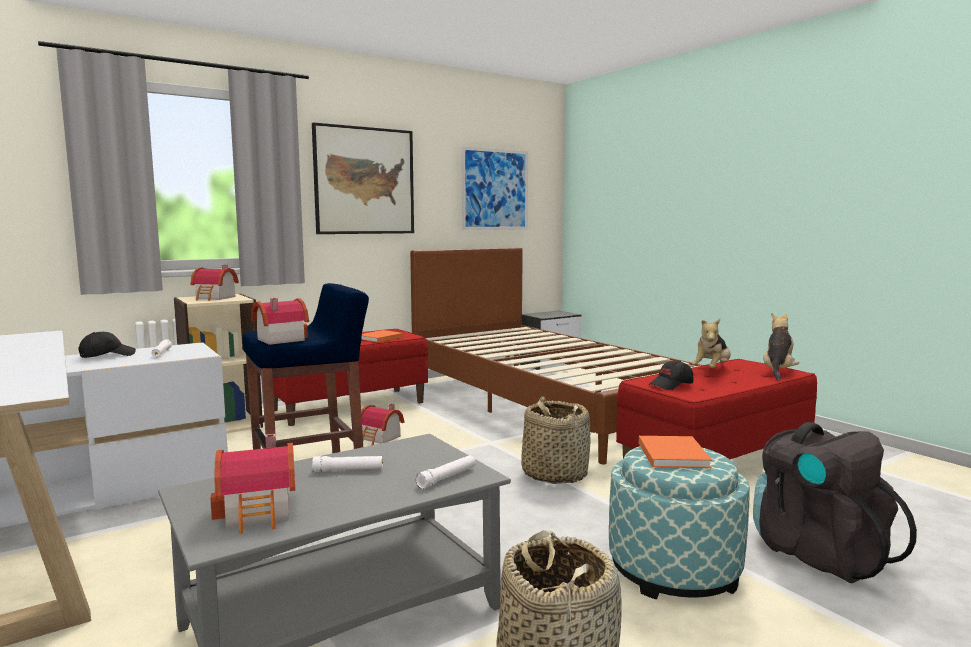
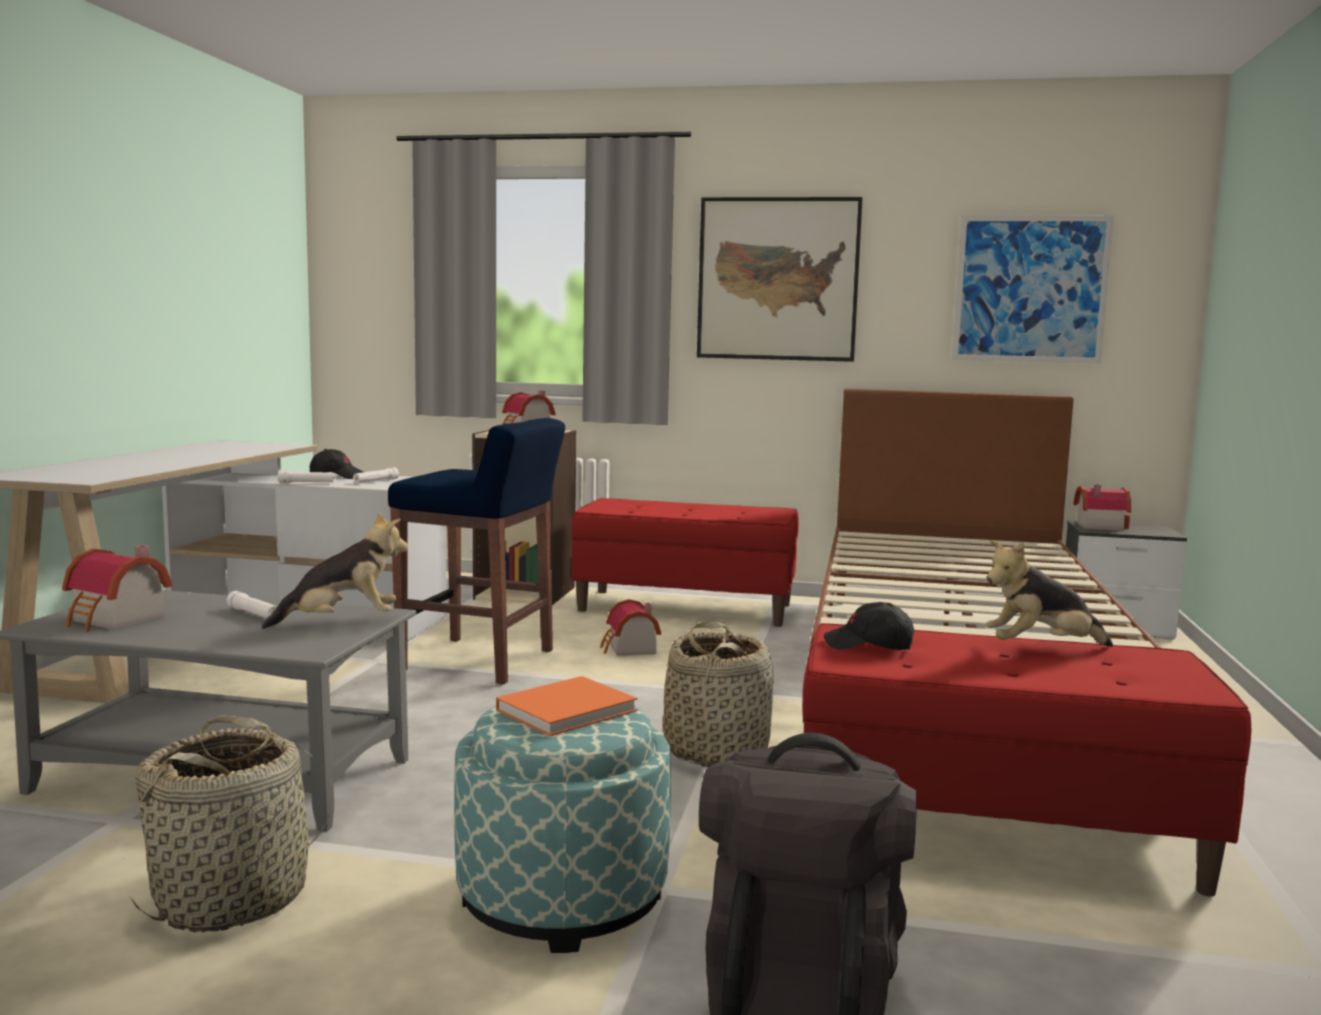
camera: 45 degrees right, 0 degrees up
toy house [251,298,309,345] -> toy house moved to [1073,484,1131,531]
orange book [361,330,403,342] -> none
white flashlight [416,455,476,489] -> white flashlight moved to [278,471,335,483]
plush toy [763,313,799,381] -> plush toy moved to [262,512,408,629]

